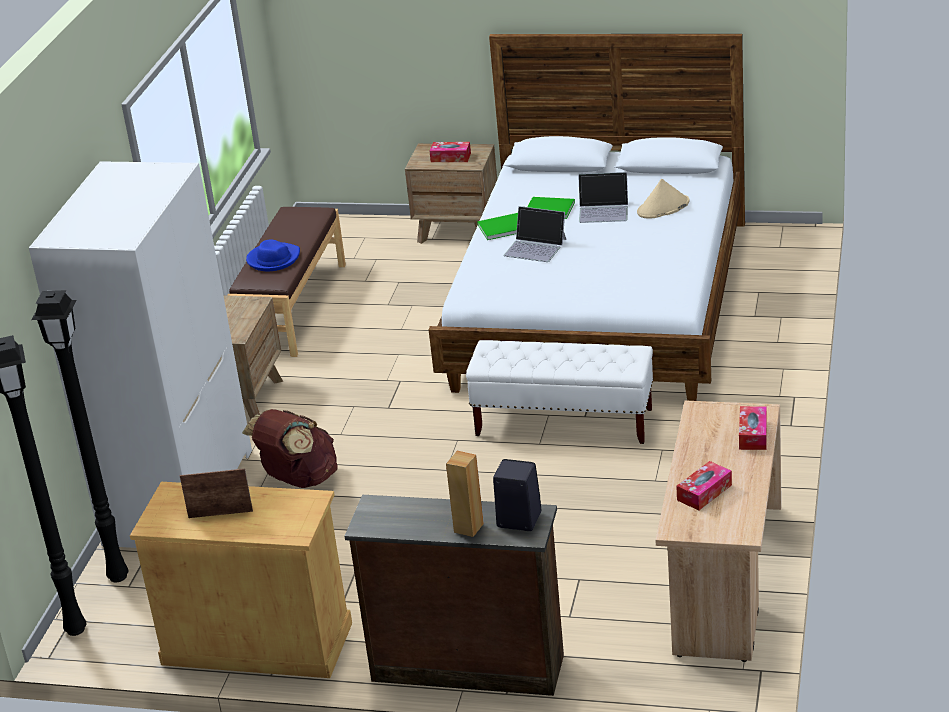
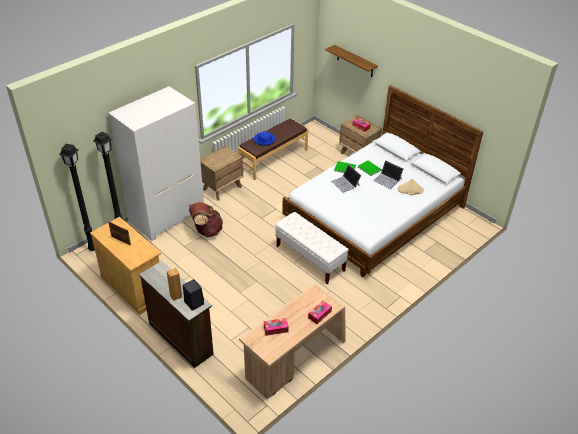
camera: 30 degrees right, 10 degrees up
none -> shelf [325,45,378,77]

